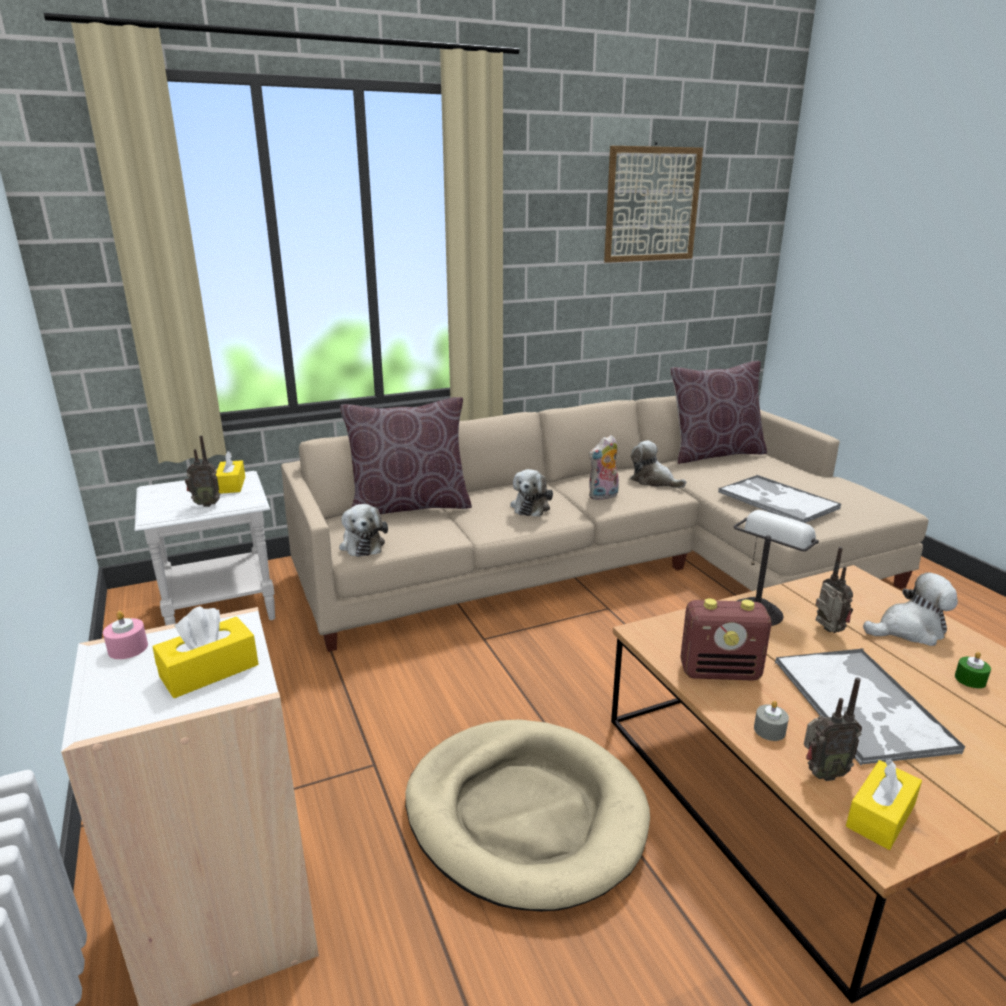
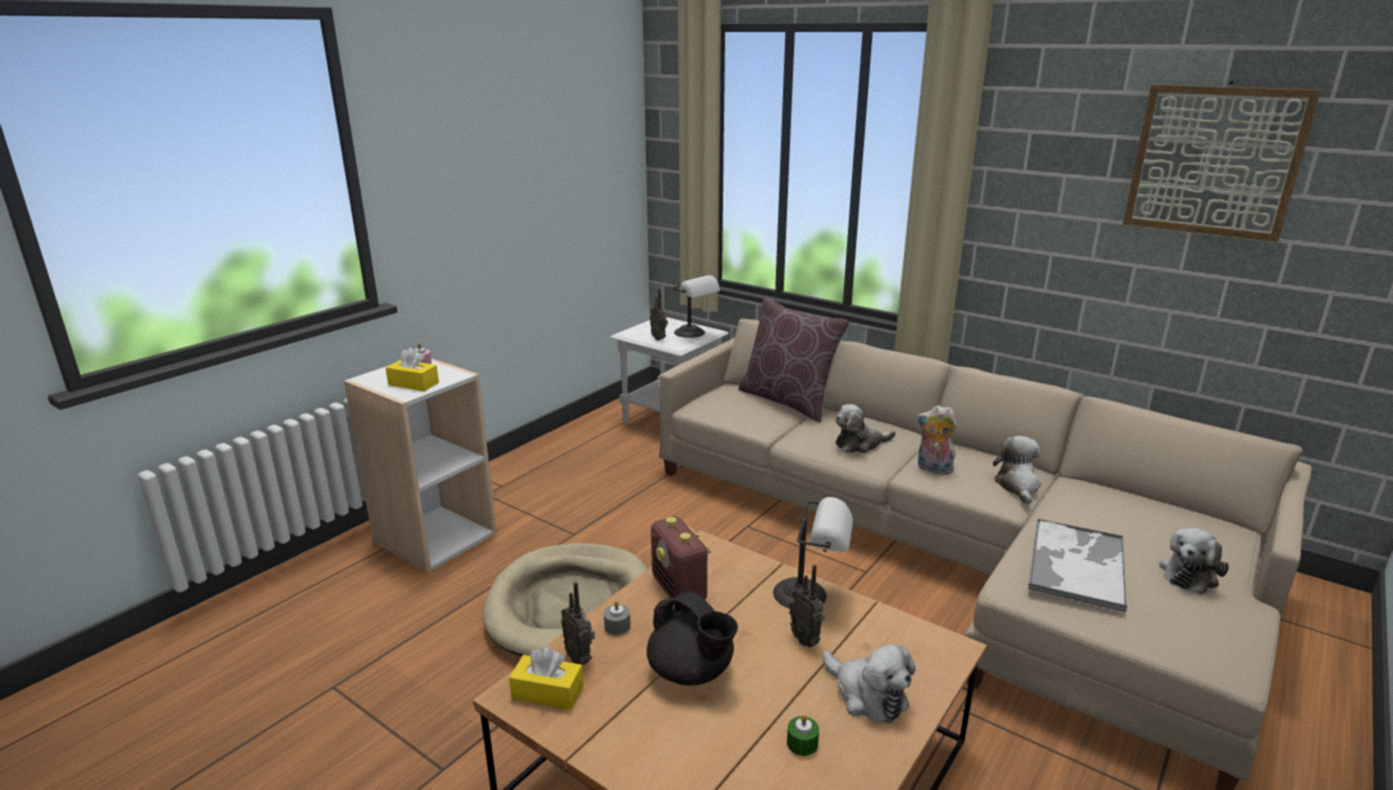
camera: 60 degrees right, 0 degrees up
yellow tissue box [216,451,245,494] -> table lamp [672,275,720,338]
plush toy [339,504,388,557] -> plush toy moved to [1159,528,1229,594]
brown pillow [670,361,767,464] -> none
tray [775,649,965,766] -> black teapot [647,591,738,686]
radio [816,547,853,633] -> radio turned 105 degrees clockwise [789,564,825,647]

